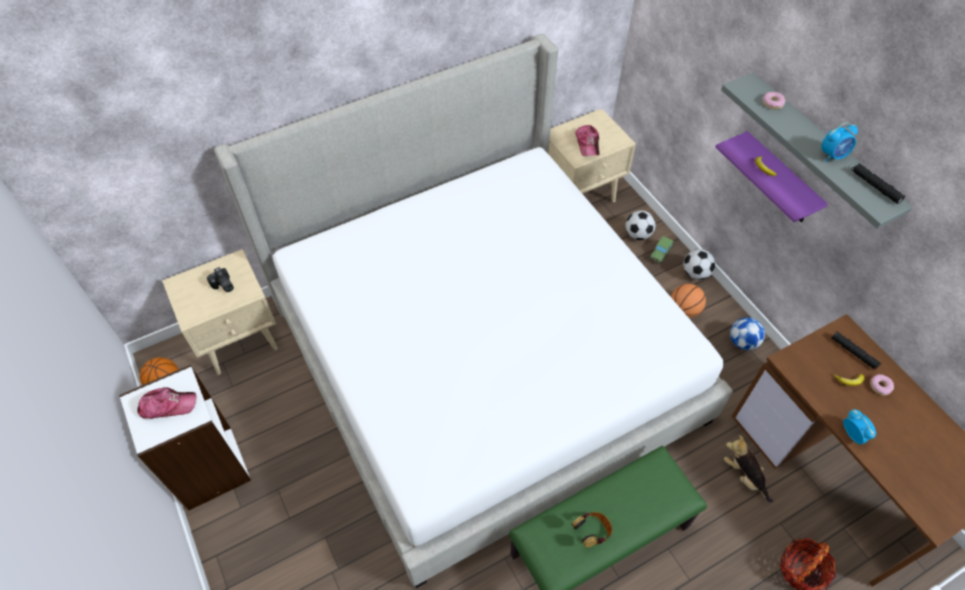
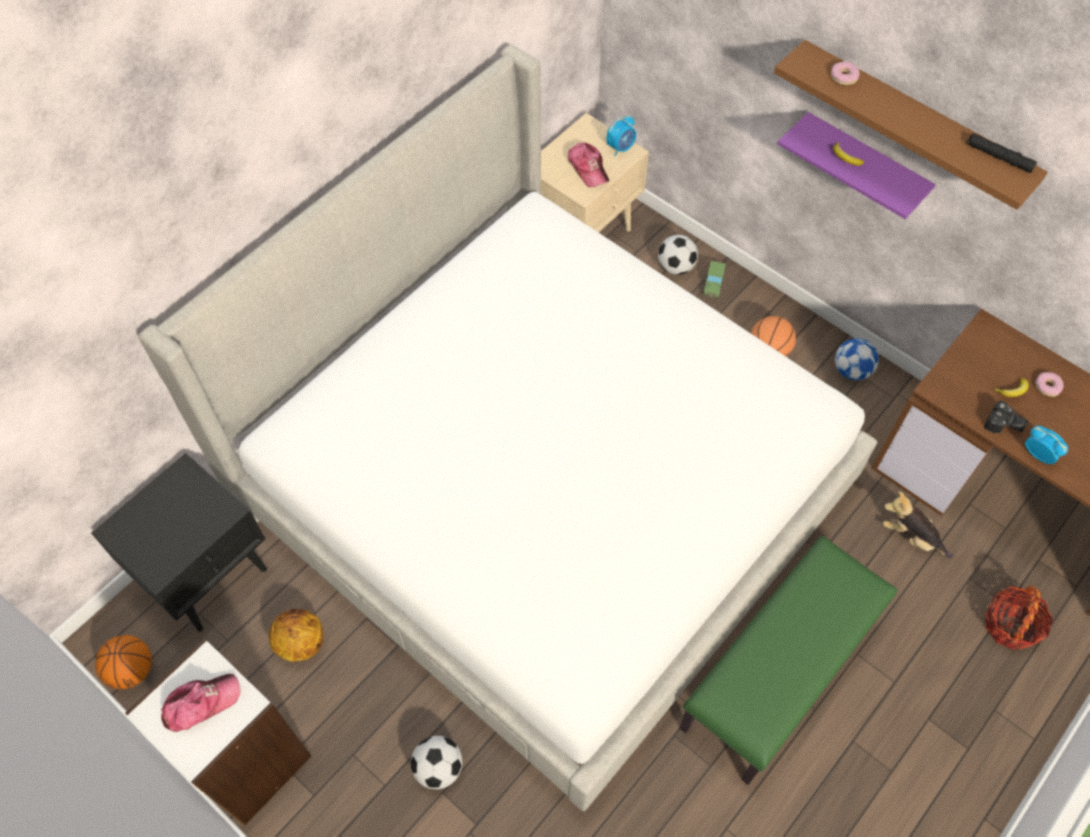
camera: 20 degrees left, 5 degrees up
beige nightstand [162,249,278,375] -> black nightstand [91,453,267,632]
camera [207,267,234,292] -> camera moved to [984,401,1028,433]
headphones [571,512,612,548] -> none
football [683,249,715,280] -> football moved to [411,736,463,789]
grey shelf [721,73,913,229] -> brown shelf [774,40,1048,210]
alarm clock [821,122,858,162] -> alarm clock moved to [606,116,636,156]
black flashlight [832,332,881,370] -> none
none -> basketball [269,609,323,662]

